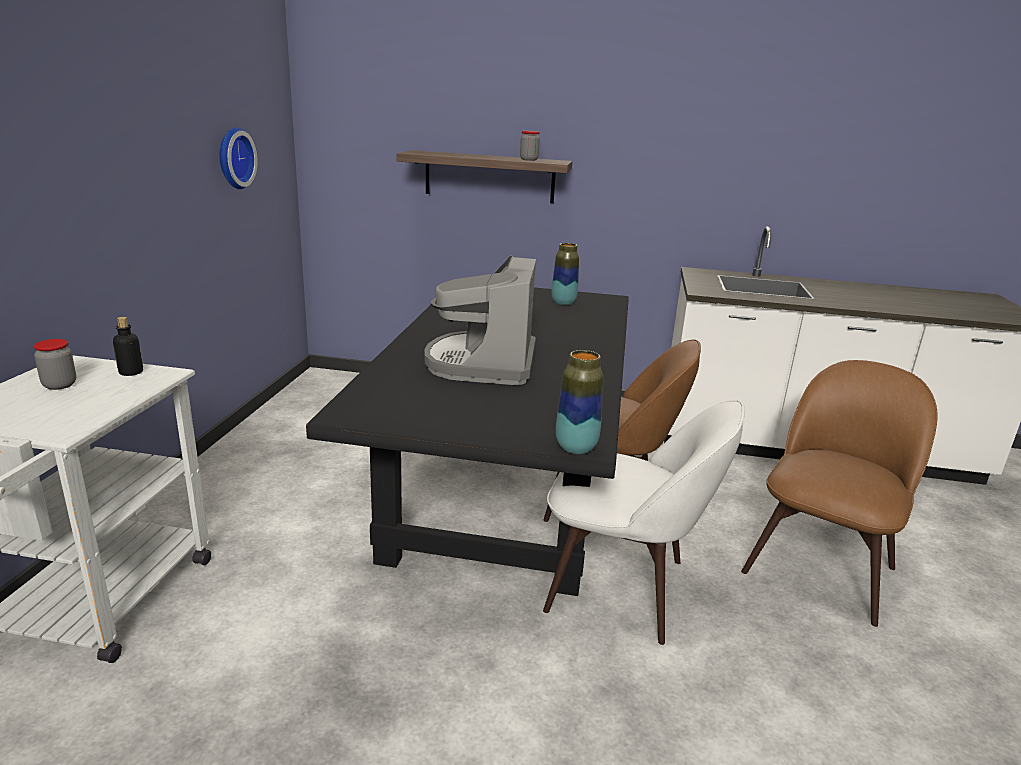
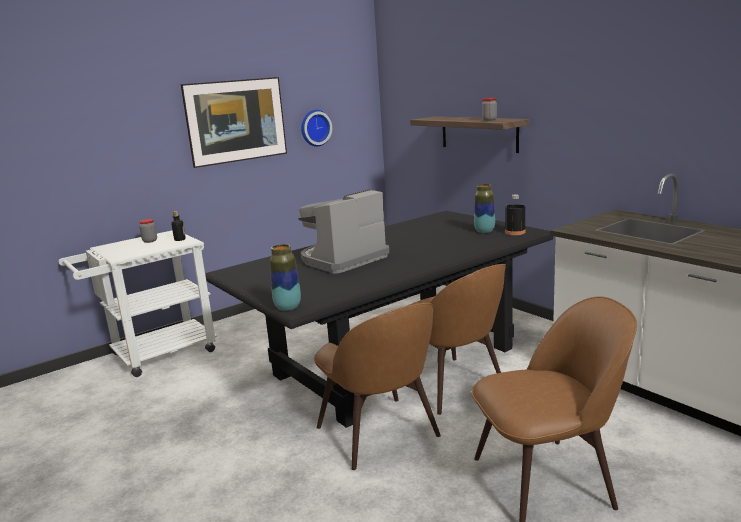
camera: 45 degrees right, 5 degrees down
white chair [543,400,745,645] -> brown chair [314,303,441,470]
none -> picture [181,77,287,168]
none -> black bottle [505,194,525,235]

